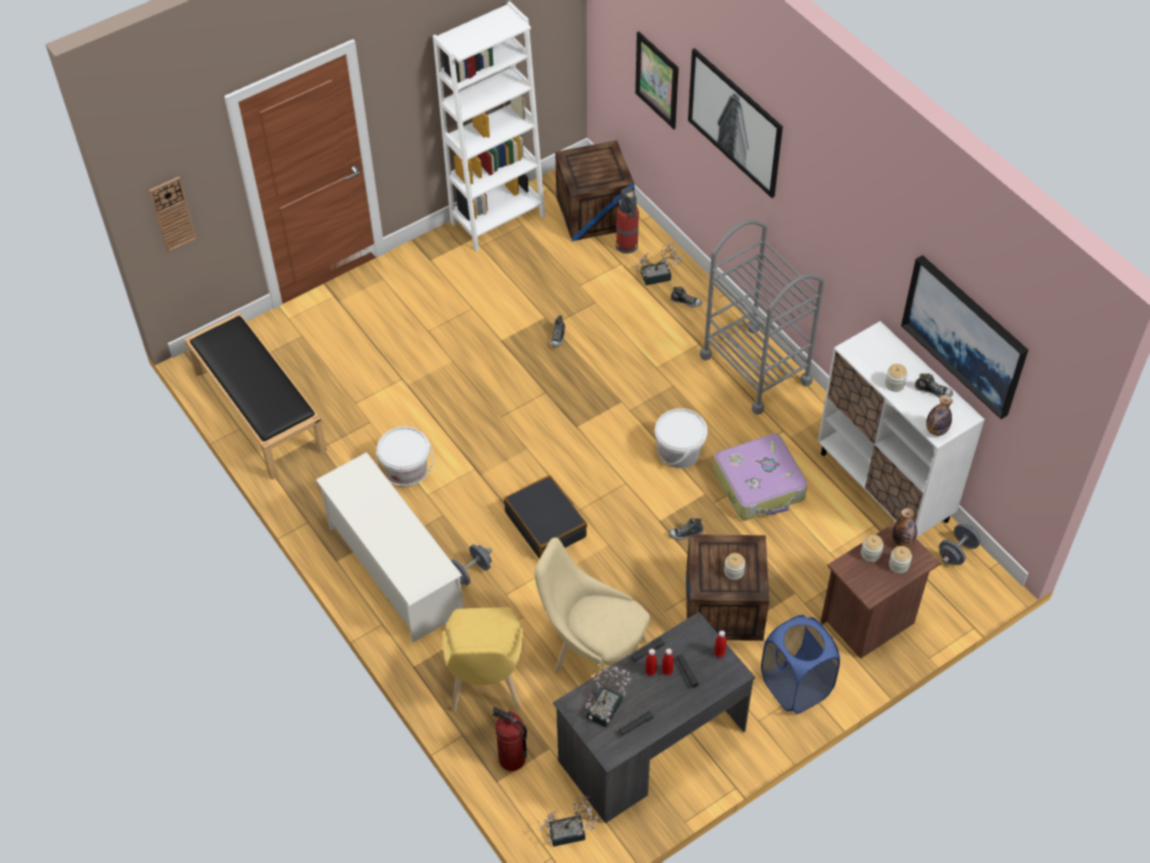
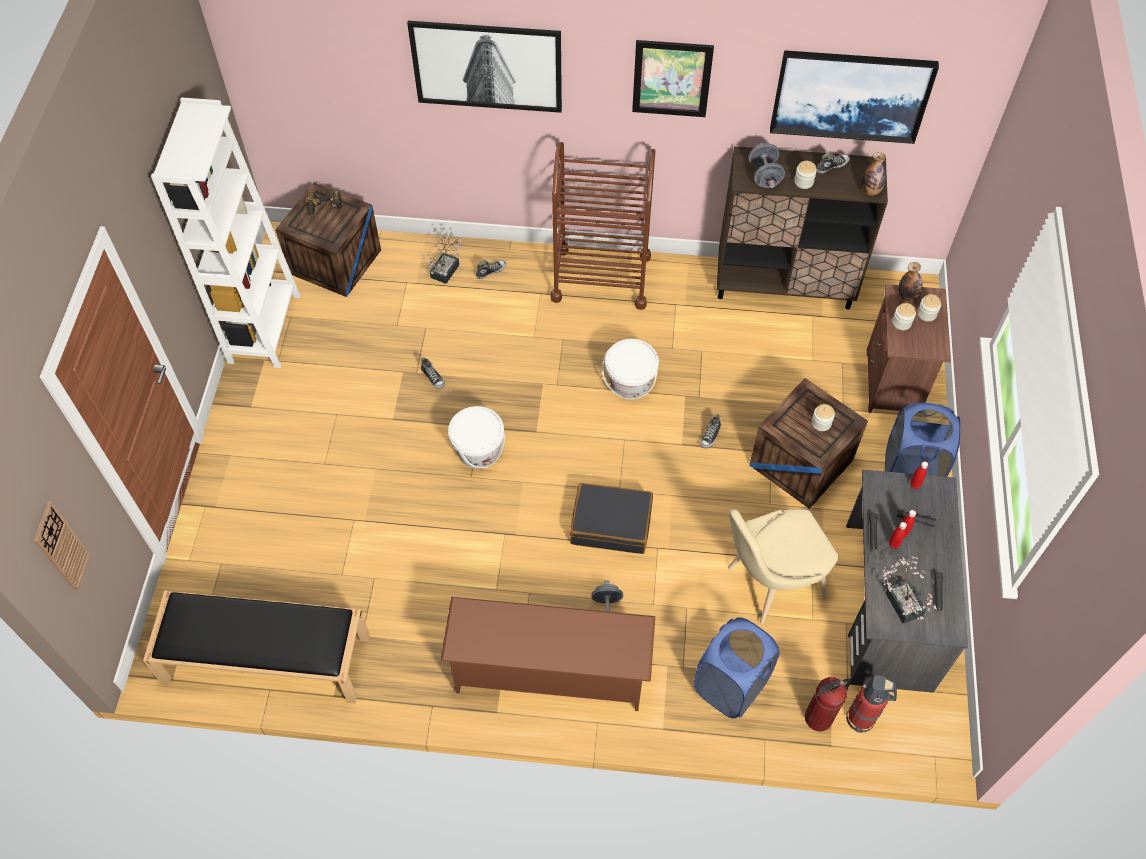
camera: 50 degrees left, 5 degrees up
white shoe rack [316,452,464,642] -> brown shoe rack [440,597,655,711]
white bucket [376,426,434,487] -> white bucket moved to [448,406,505,469]
yellow chair [442,607,524,713] -> blue laundry basket [694,618,780,718]
potted plant [540,795,599,847] -> none
fire extinguisher [616,187,639,254] -> fire extinguisher moved to [846,675,897,733]
picture [635,31,679,129] -> picture moved to [632,40,714,117]
grey cart [700,220,824,415] -> brown cart [551,142,655,310]
suitcase [713,434,808,520] -> none
white cabinet [818,321,985,537] -> brown cabinet [717,146,888,309]
grey dumbbell [939,524,980,565] -> grey dumbbell moved to [749,143,785,188]
none -> power drill [306,191,342,217]

